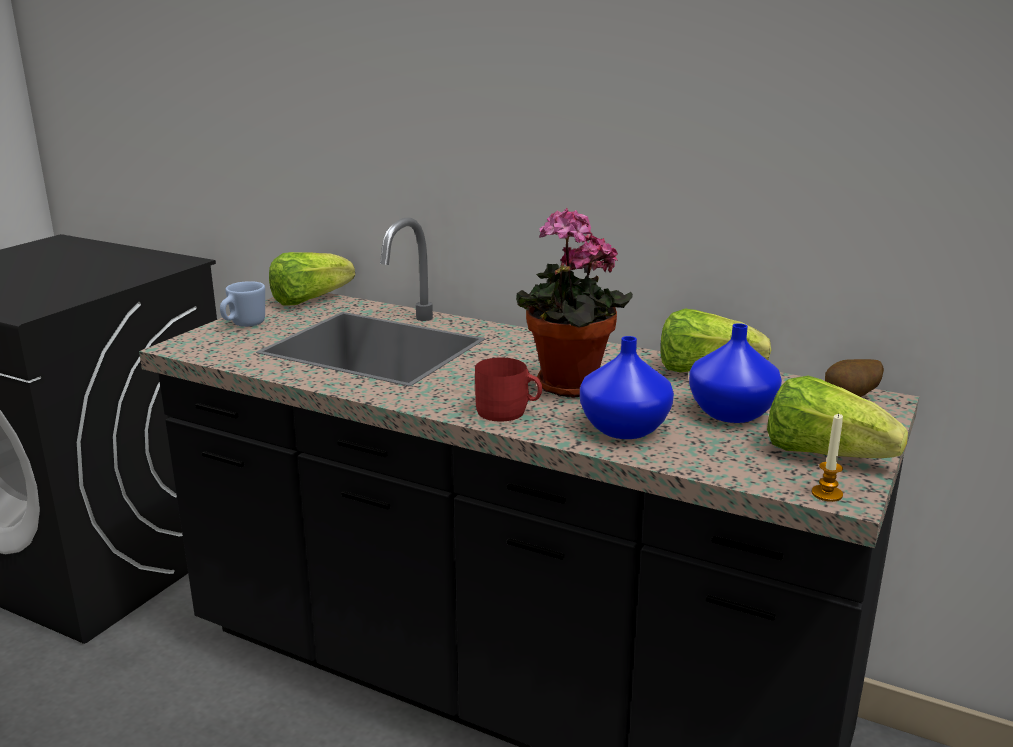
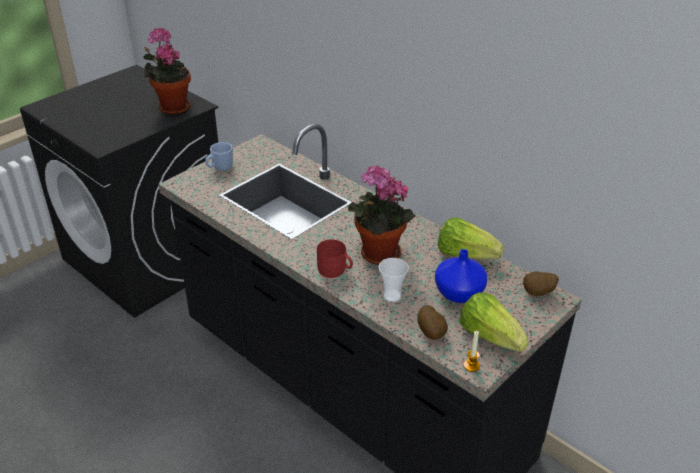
camera: 15 degrees right, 15 degrees up
lettuce [269,252,355,306] -> none
blue vase [580,336,674,439] -> cup [379,258,409,302]
none -> potted plant [143,28,191,115]
none -> potato [417,305,448,340]

